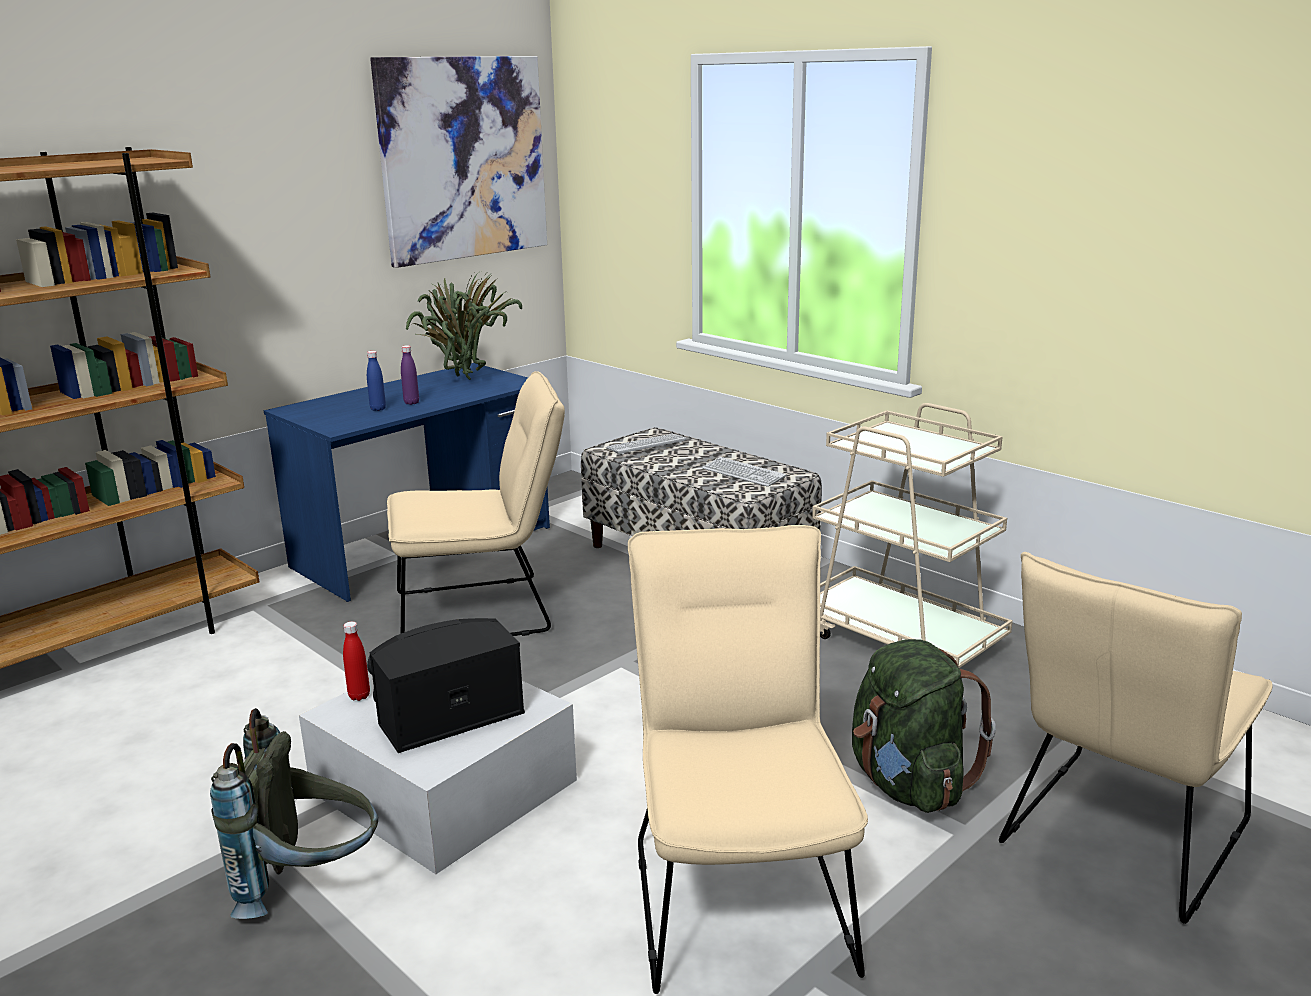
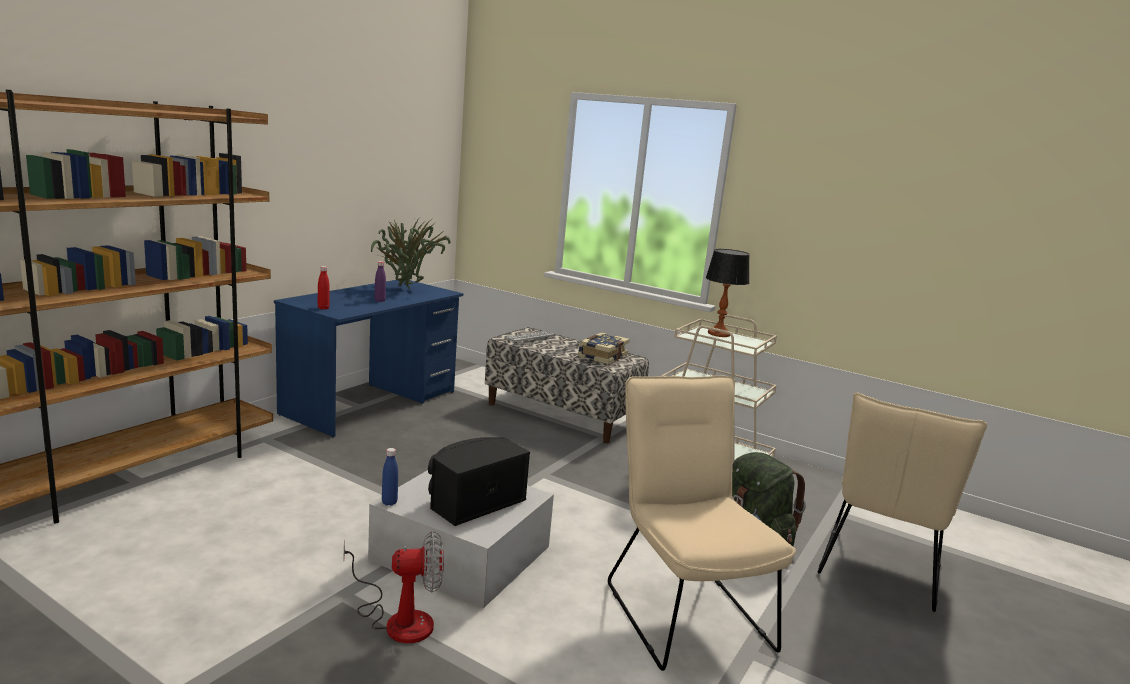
camera: 15 degrees left, 5 degrees down
grey backpack [210,708,378,919] -> fan [344,531,444,643]
red bottle [343,621,370,701] -> red bottle moved to [318,266,330,310]
blue bottle [367,351,386,411] -> blue bottle moved to [382,448,398,506]
picture [370,56,547,268] -> none
beige chair [387,371,565,636] -> none
keyboard [702,457,786,487] -> book [578,333,630,364]
none -> table lamp [706,249,750,337]

